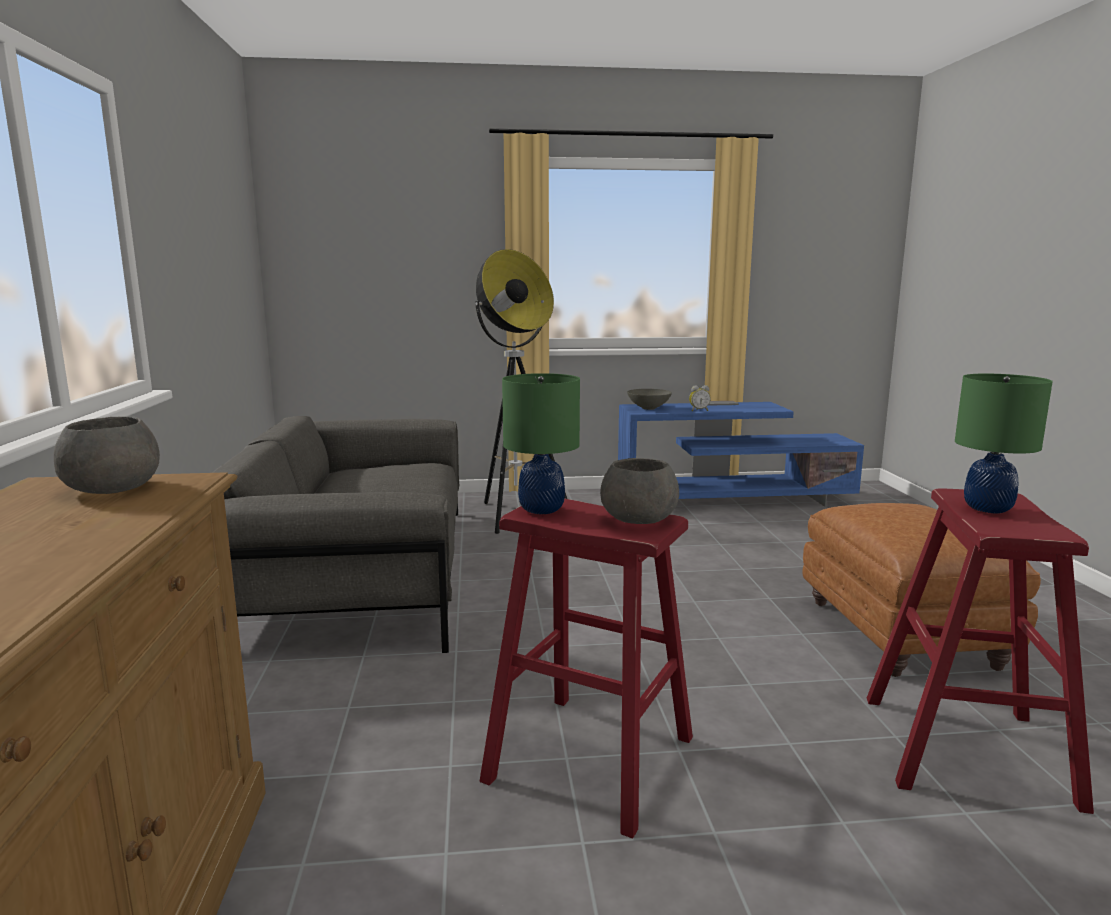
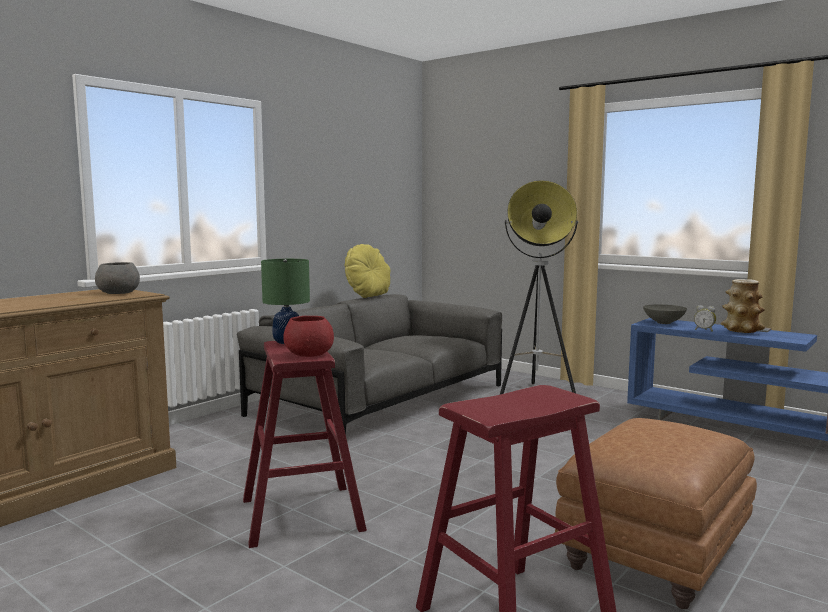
camera: 45 degrees right, 5 degrees down
grey bowl [600,458,679,524] -> red bowl [283,316,334,357]
green table lamp [955,374,1053,513] -> none
none -> yellow pillow [345,244,390,298]
none -> vase [721,279,765,333]

